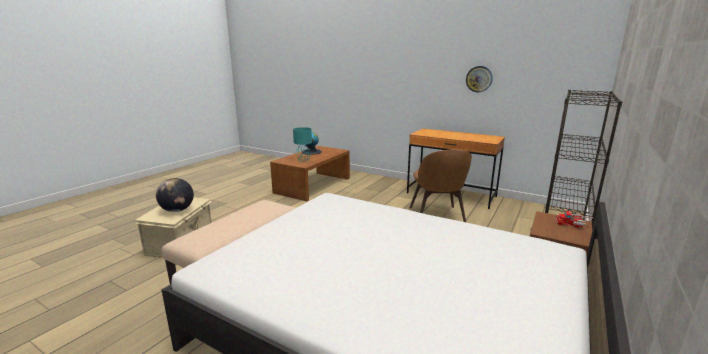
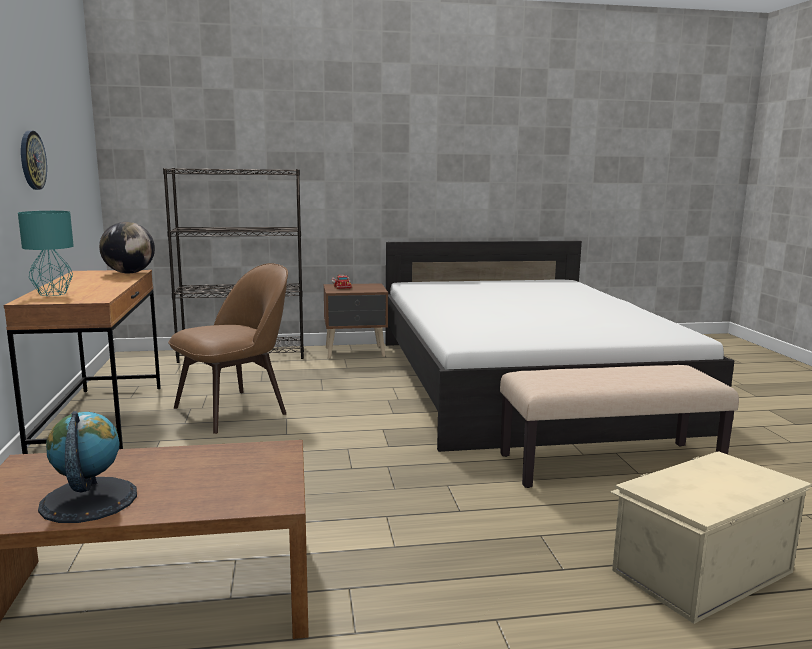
camera: 130 degrees left, 5 degrees down
globe [156,178,194,212] -> globe moved to [99,222,155,273]
turquoise table lamp [293,127,312,162] -> turquoise table lamp moved to [18,211,74,296]

